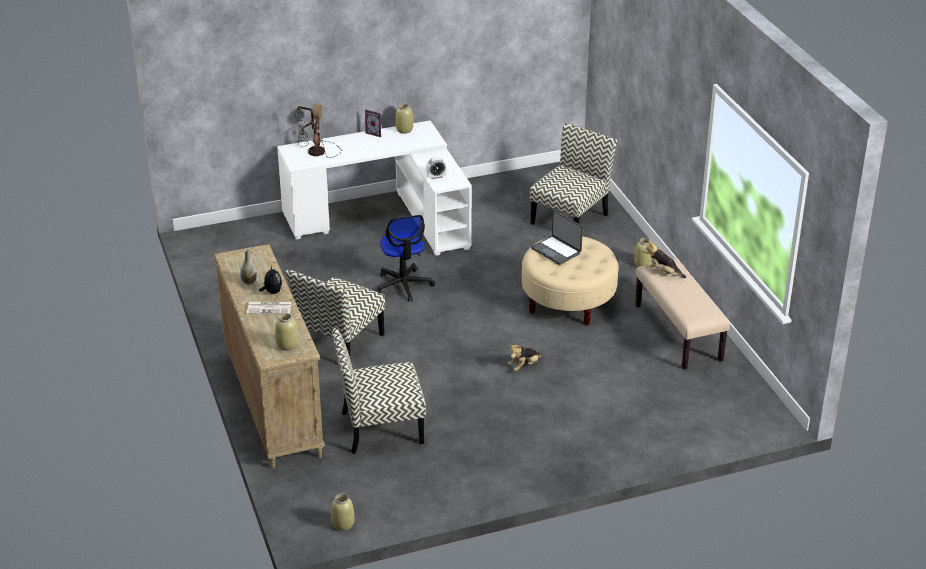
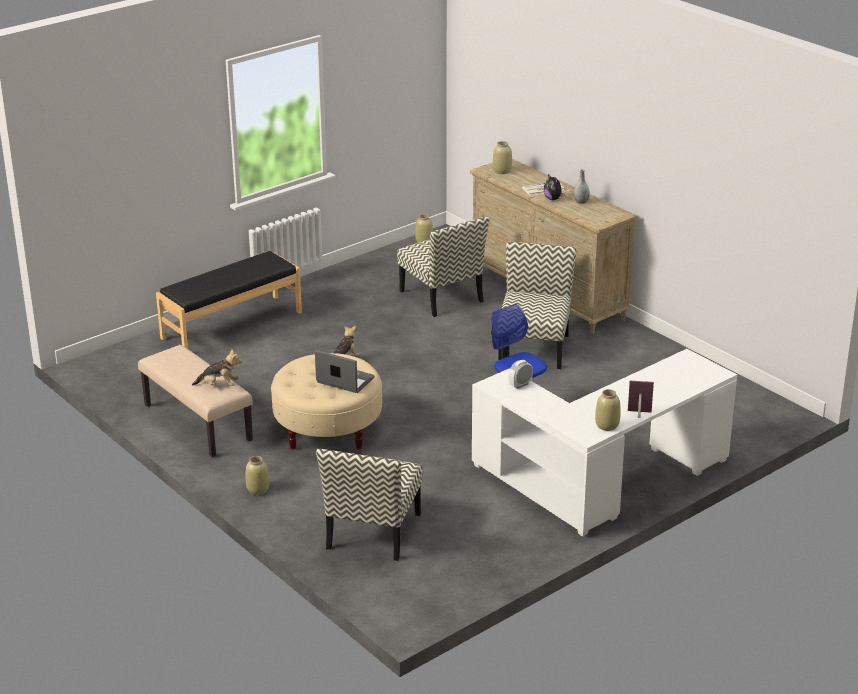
camera: 160 degrees right, 5 degrees down
table lamp [294,104,342,158] -> none
chair [332,328,426,454] -> chair turned 90 degrees clockwise [397,216,489,317]
none -> black bench [156,251,302,349]

